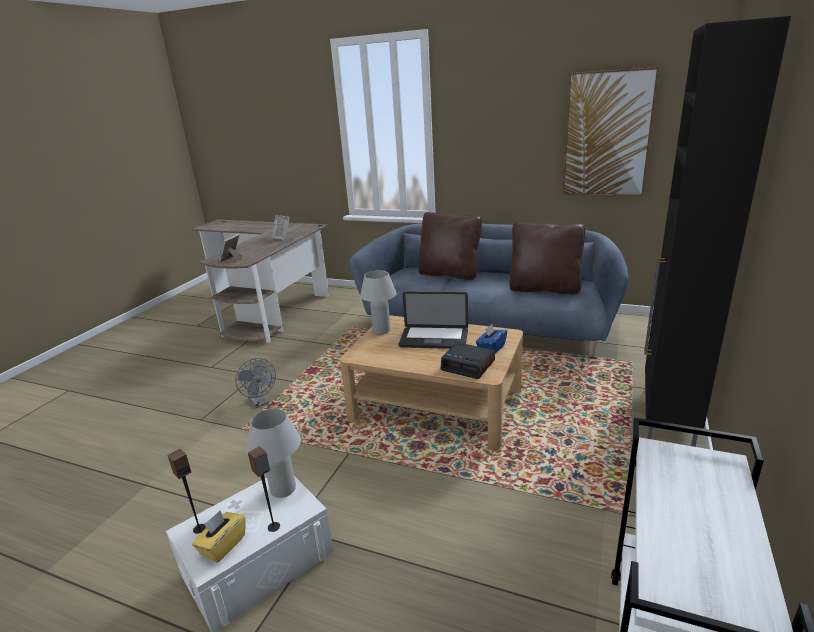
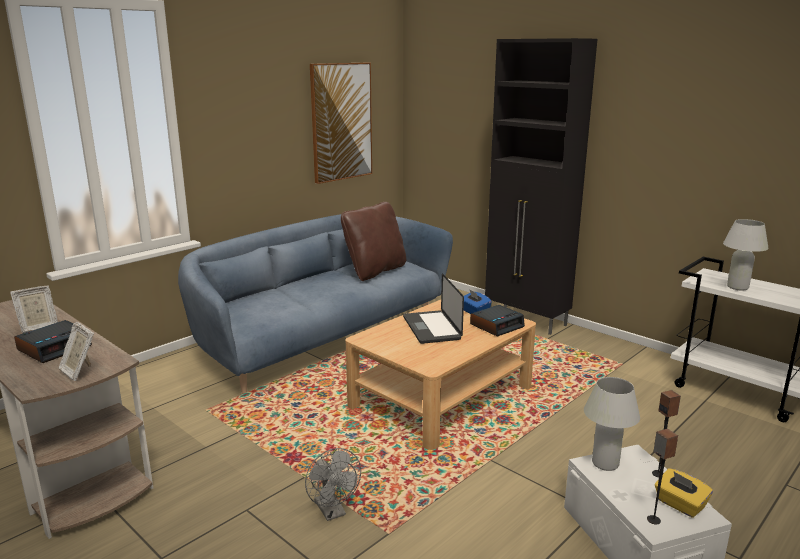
camera: 70 degrees left, 5 degrees down
grey fan [235,358,276,408] -> grey fan turned 75 degrees clockwise [305,448,361,521]
white table lamp [360,270,397,334] -> white table lamp moved to [723,219,768,291]
laptop [399,292,468,349] -> laptop turned 135 degrees clockwise [403,273,464,344]
brown pillow [418,212,482,280] -> none
none -> alarm clock [14,320,92,363]

